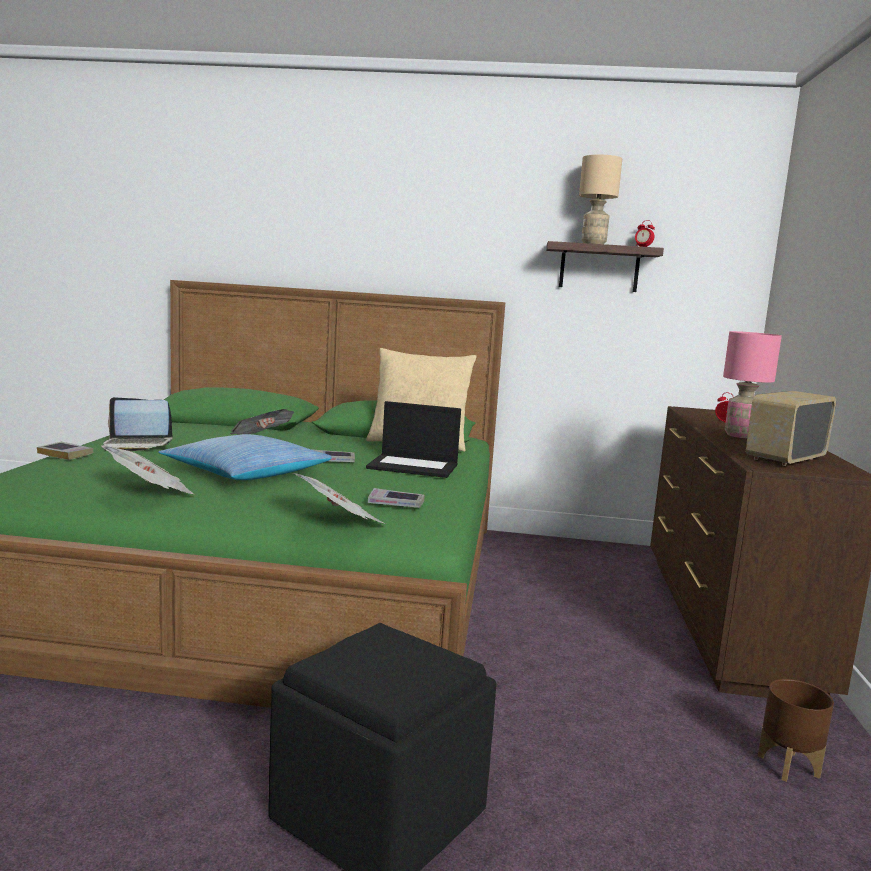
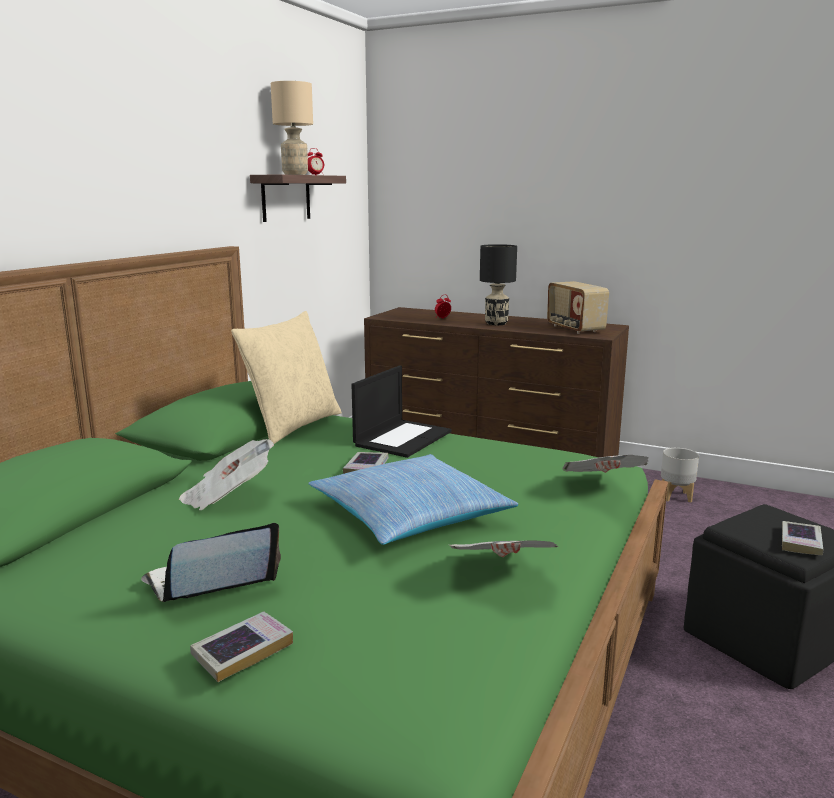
camera: 70 degrees left, 5 degrees up
laptop [103,397,173,451] -> laptop turned 135 degrees counterclockwise [141,523,281,602]
book [368,488,425,508] -> book moved to [782,521,823,555]
pink table lamp [723,331,782,438] -> black table lamp [480,244,517,325]
brown planter [758,679,834,782] -> grey planter [661,448,699,503]

